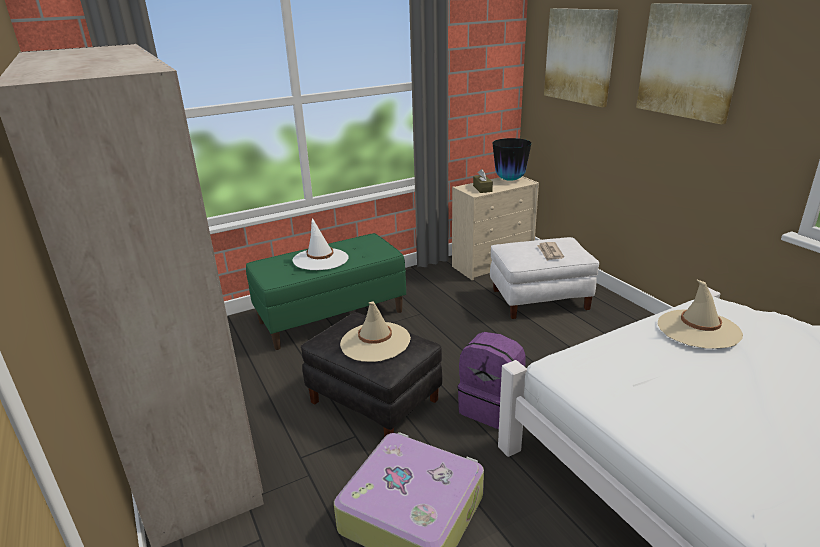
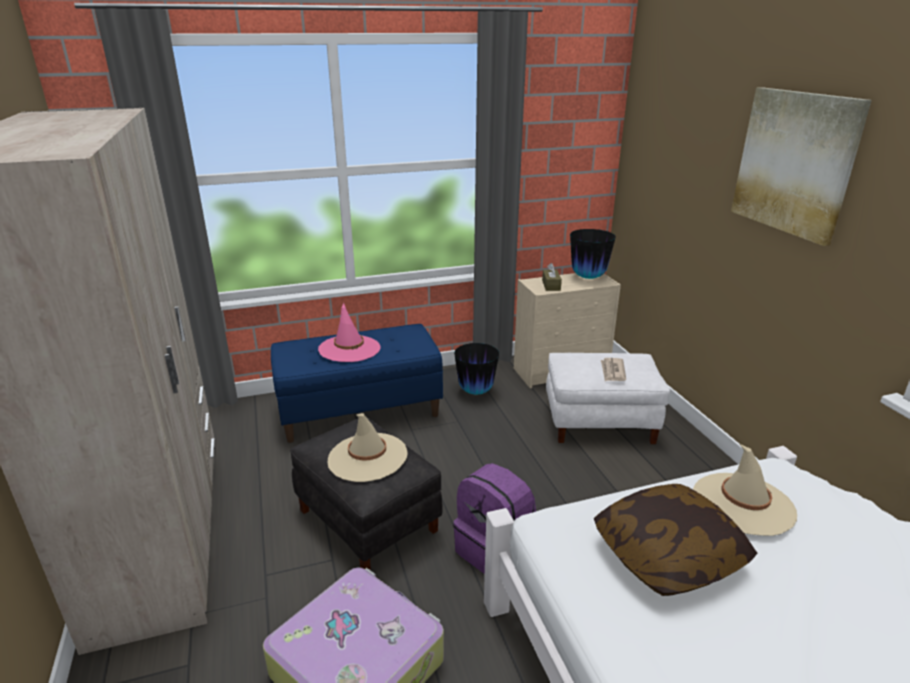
camera: 10 degrees right, 0 degrees up
green bench [246,233,406,350] -> blue bench [271,324,443,443]
white hat [292,218,349,270] -> pink hat [318,303,380,362]
picture [544,8,618,107] -> none
none -> vase [454,343,499,395]
none -> pillow [594,484,757,596]

